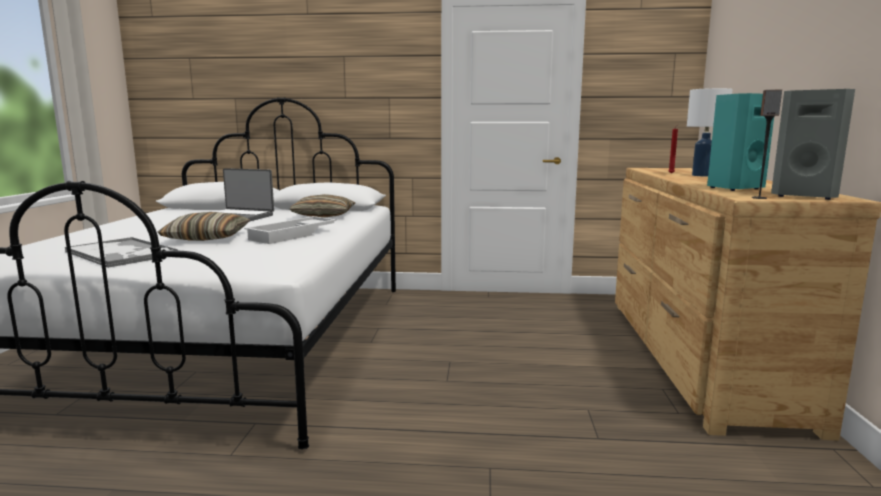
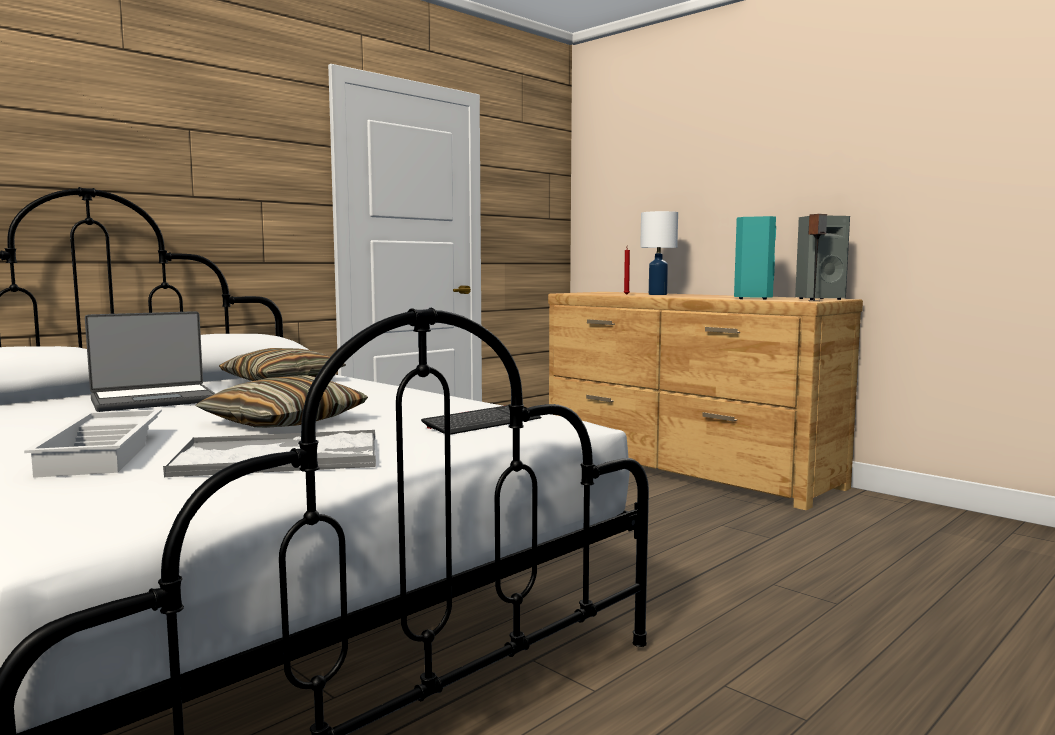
camera: 50 degrees left, 5 degrees down
white tray [244,216,337,244] -> white tray moved to [24,409,162,478]
none -> keyboard [421,405,541,435]

